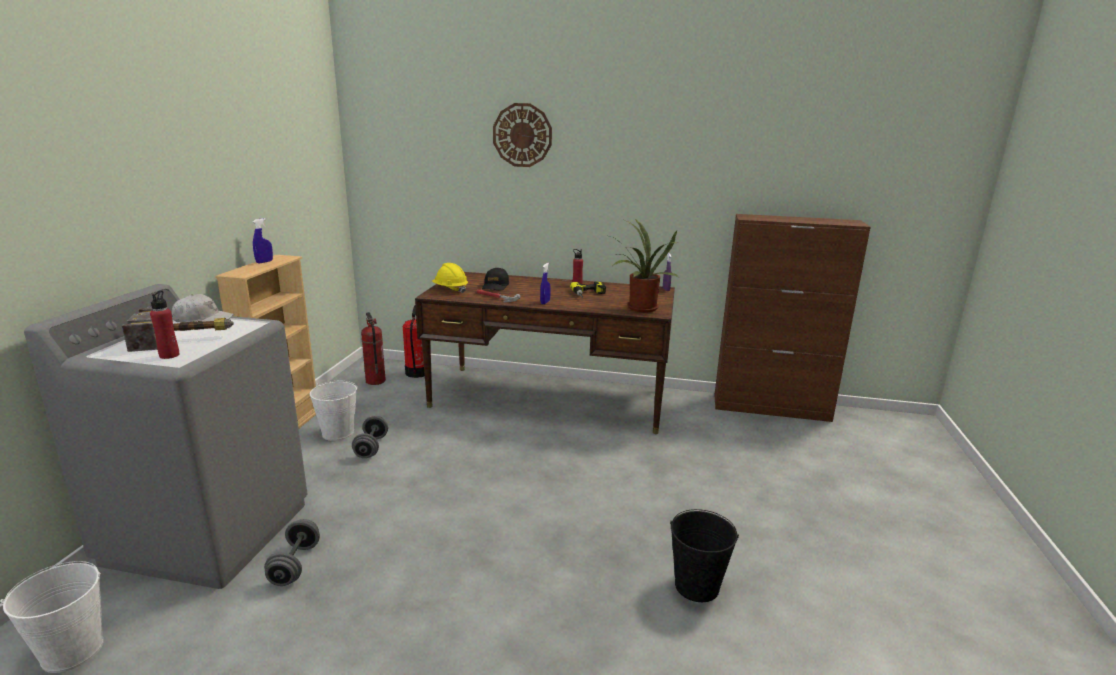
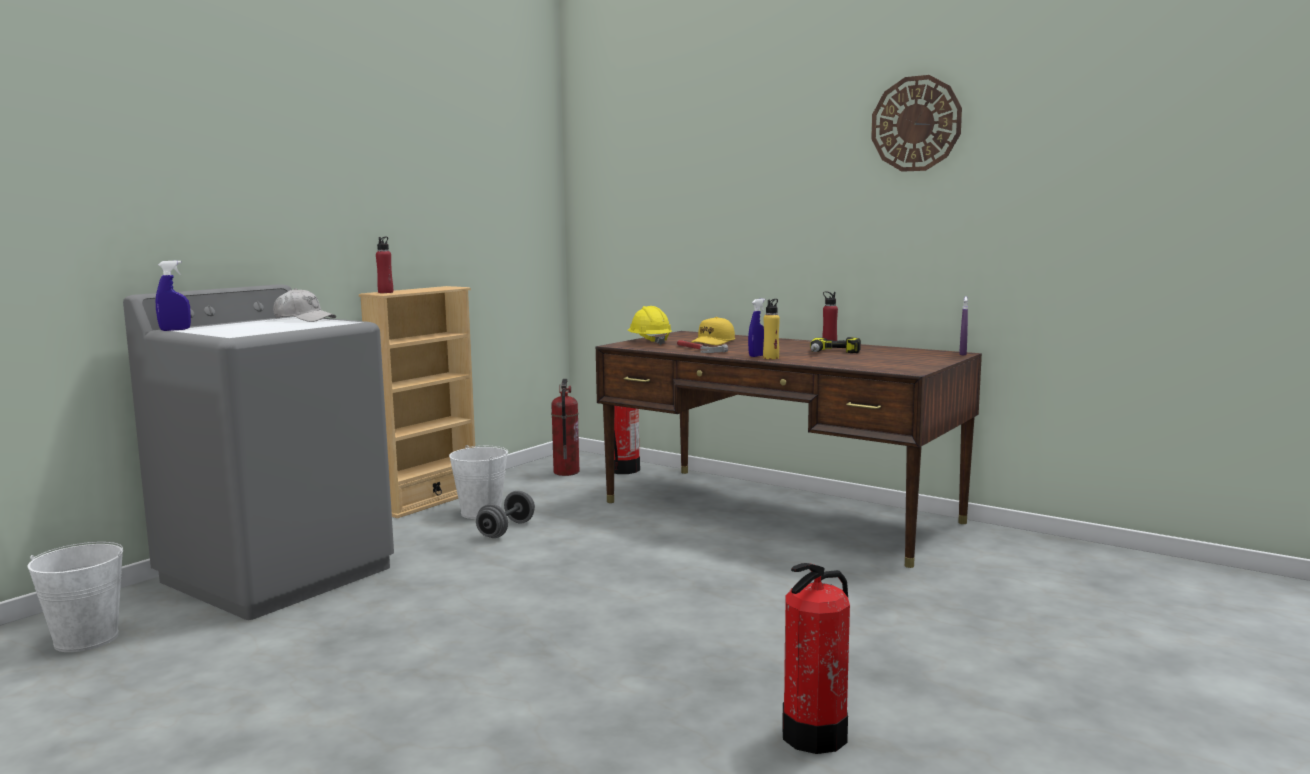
camera: 25 degrees right, 10 degrees down
hammer [122,307,234,352] -> none
red bottle [150,291,179,359] -> red bottle moved to [376,237,393,293]
blue spray bottle [253,218,273,263] -> blue spray bottle moved to [156,260,191,331]
grey dumbbell [264,519,320,586] -> none
black cap [482,268,509,290] -> yellow cap [691,317,735,345]
wall clock [493,103,552,167] -> wall clock moved to [871,75,962,172]
potted plant [610,218,678,313] -> none
black bucket [670,509,739,602] -> fire extinguisher [782,563,850,754]
brown cabinet [714,214,871,422] -> none
none -> yellow bottle [763,299,780,359]

